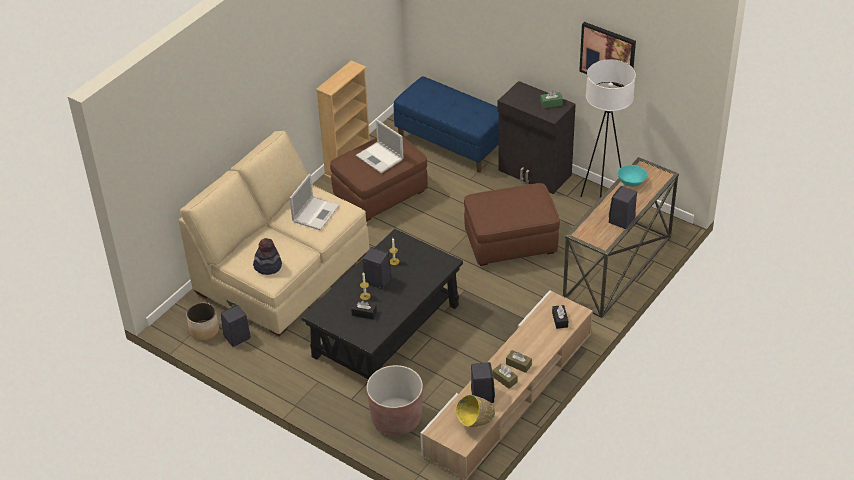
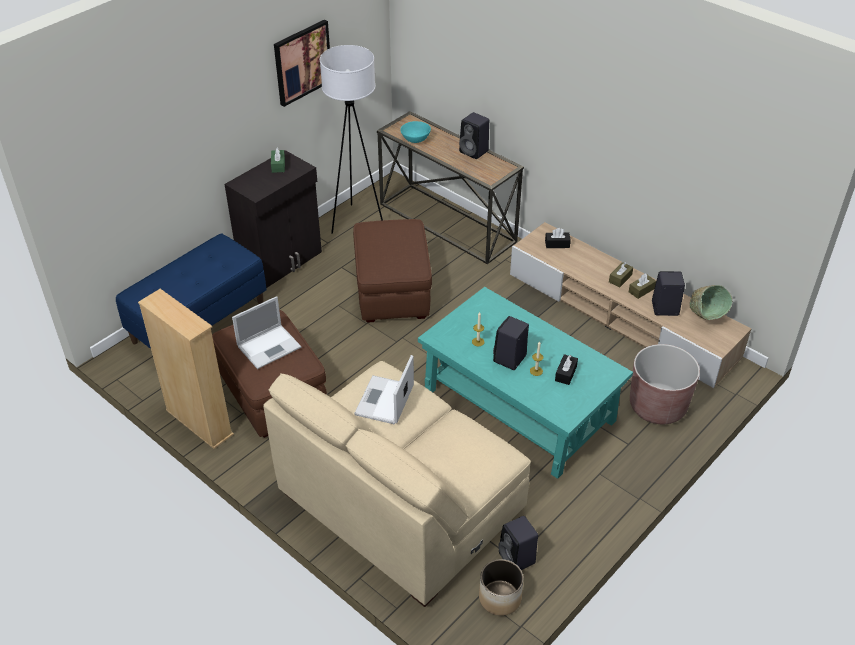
camera: 85 degrees left, 0 degrees up
hat [253,238,282,275] -> none
laptop [290,174,340,230] -> laptop turned 105 degrees counterclockwise [354,355,414,425]
black coffee table [301,229,463,379] -> turquoise coffee table [418,287,633,479]
yellow bowl [456,395,495,427] -> green bowl [690,285,732,320]

